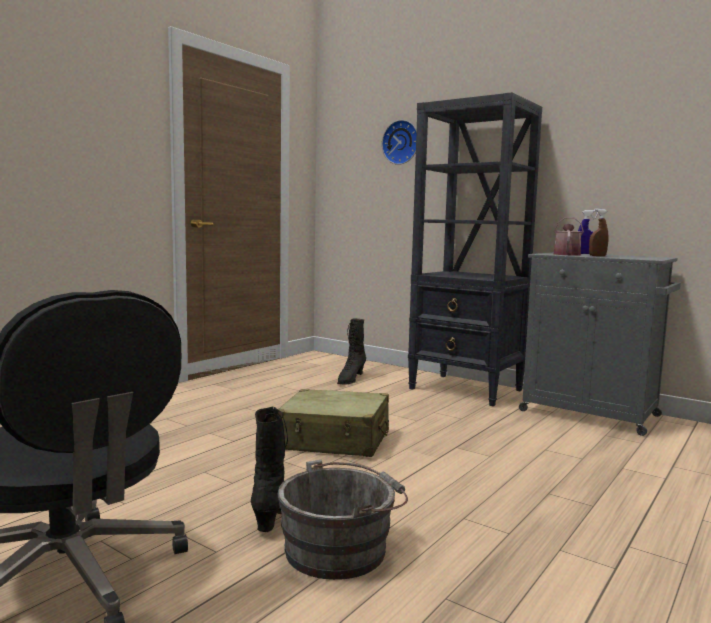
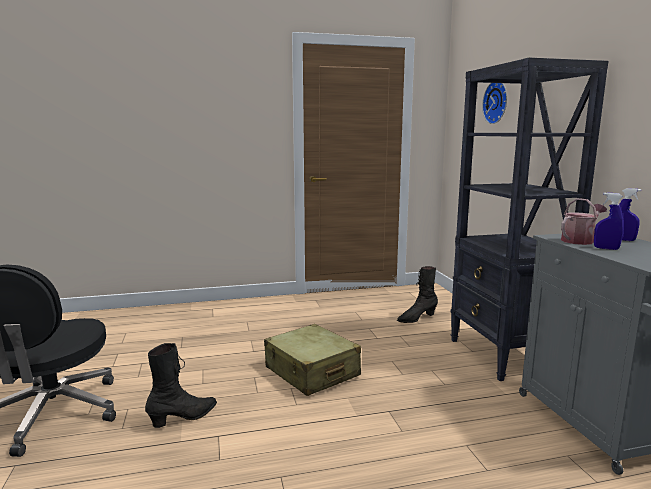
camera: 40 degrees right, 5 degrees up
grey bucket [277,460,408,580] -> none
brown spray bottle [589,209,608,256] -> blue spray bottle [594,192,624,250]

